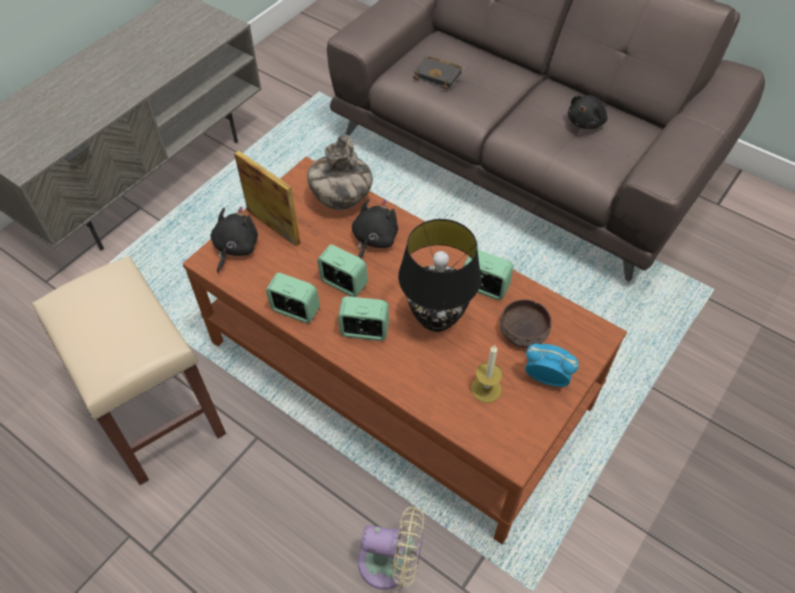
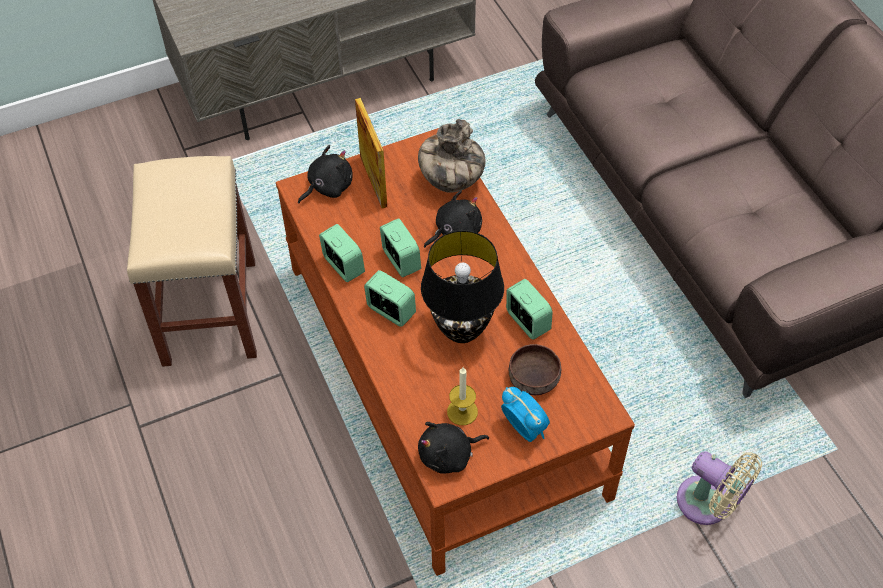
camera: 30 degrees right, 0 degrees up
beige fan [358,506,424,590] -> beige fan moved to [677,451,762,525]
black book [413,56,462,90] -> none
black plush toy [568,95,608,129] -> black plush toy moved to [418,422,489,474]

